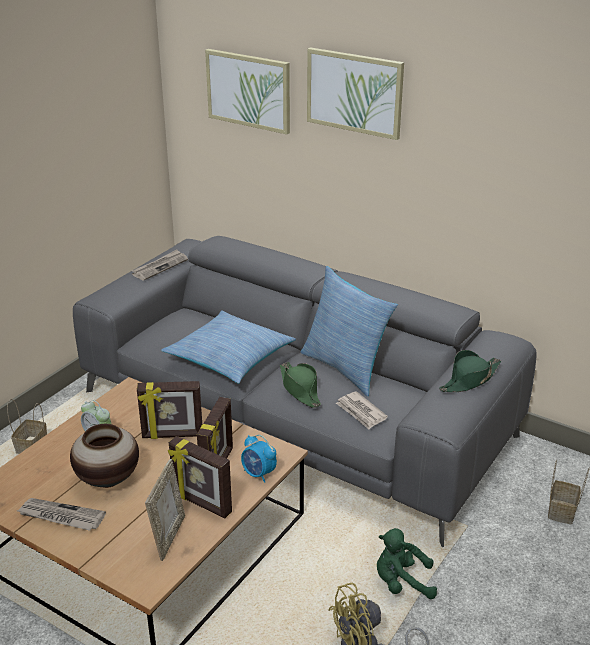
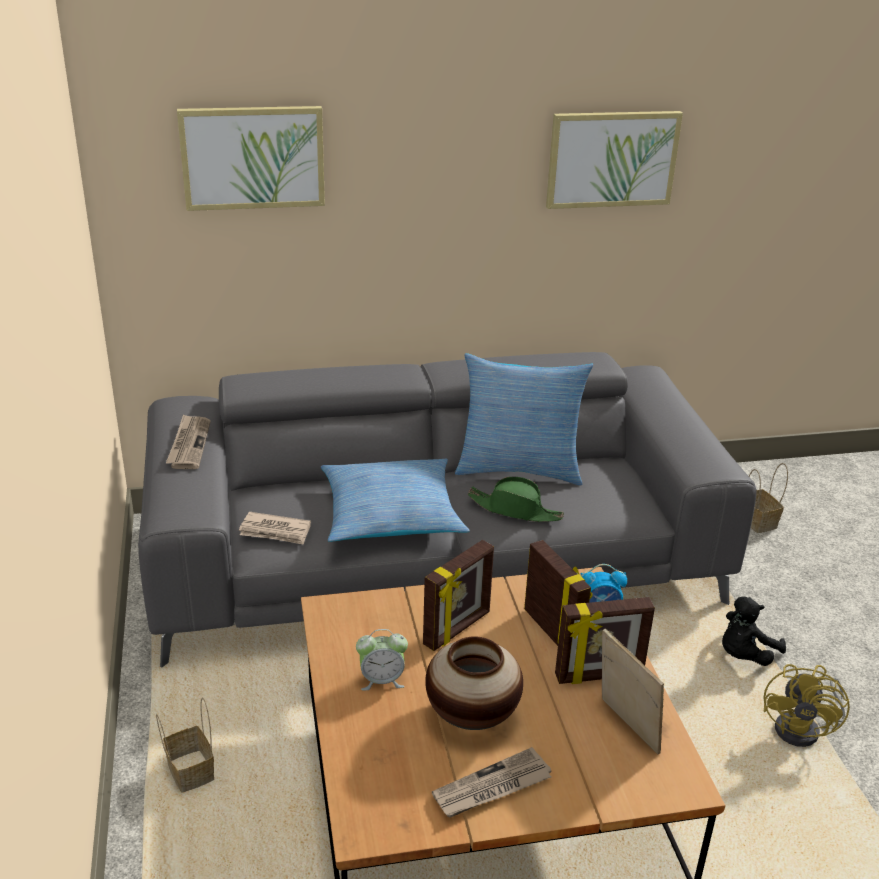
camera: 45 degrees left, 0 degrees up
picture [307,47,404,140] -> picture moved to [546,111,683,209]
newspaper [336,391,388,429] -> newspaper moved to [239,512,311,545]
green plush toy [377,528,437,599] -> black plush toy [722,597,786,666]
green hat [439,350,501,392] -> none

